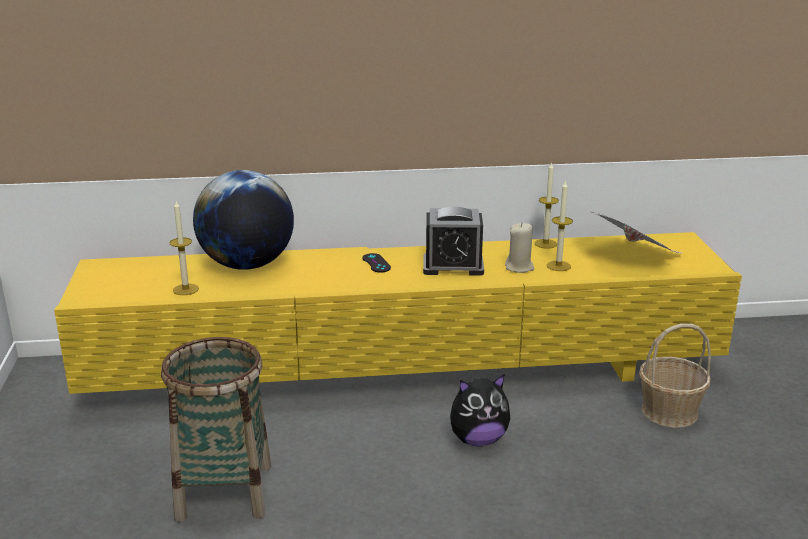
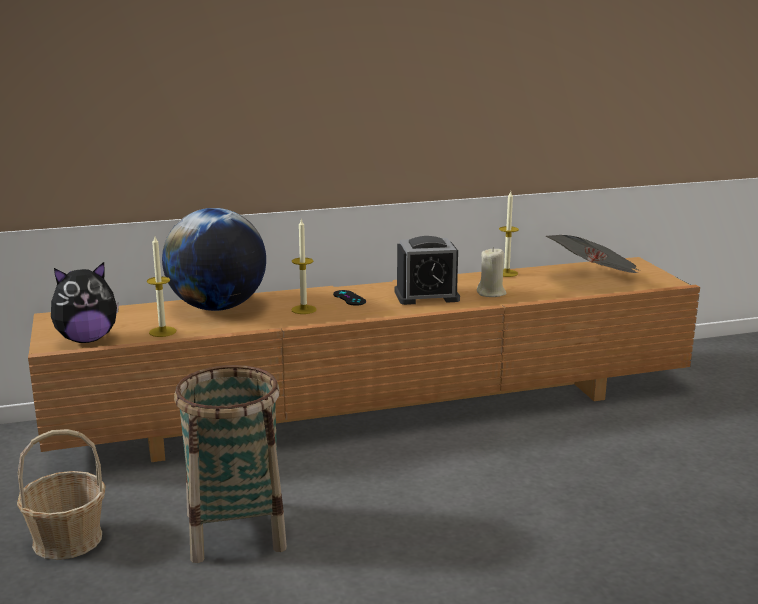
camera: 10 degrees left, 5 degrees down
yellow tv stand [54,232,742,394] -> brown tv stand [28,257,700,462]
plush toy [450,374,511,446] -> plush toy moved to [51,262,119,343]
candle [547,180,573,271] -> candle moved to [291,219,317,314]
basket [639,323,711,428] -> basket moved to [17,429,105,560]

